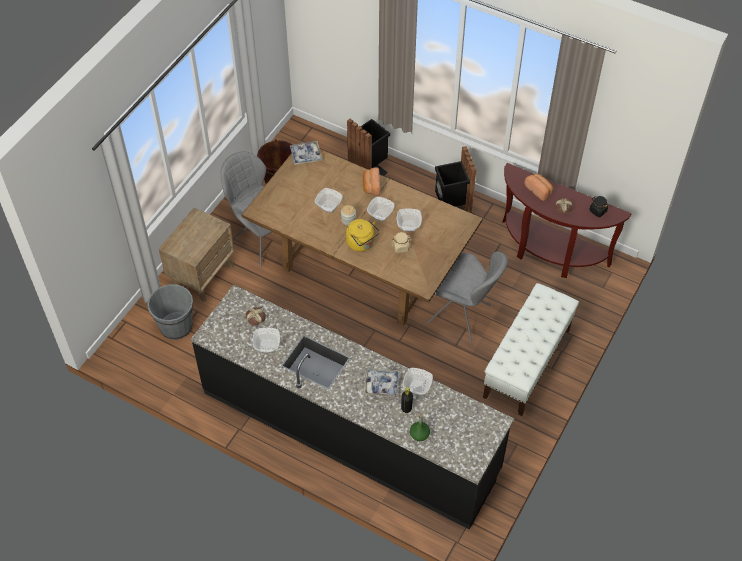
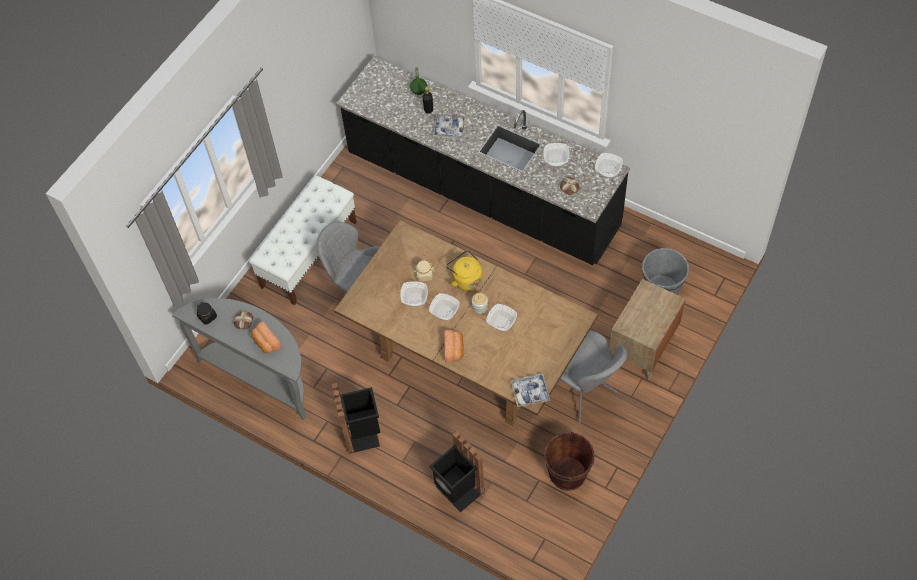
camera: 175 degrees left, 5 degrees up
bowl [403,368,433,395] -> bowl moved to [595,153,623,178]
brown console table [502,163,632,278] -> grey console table [172,298,307,420]

